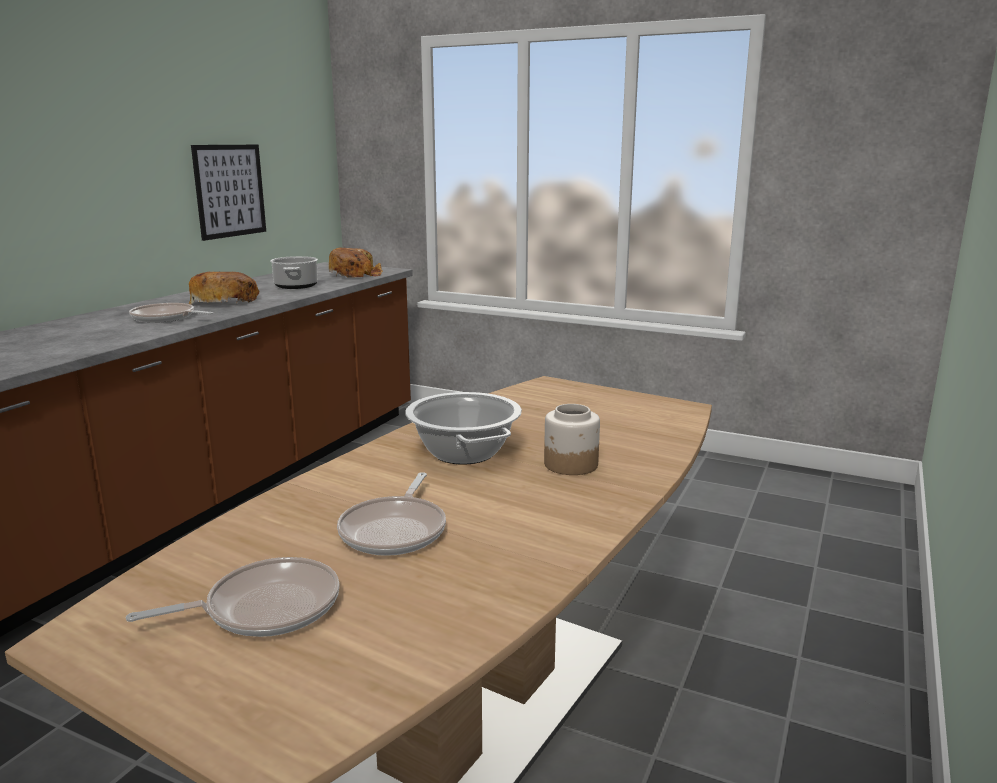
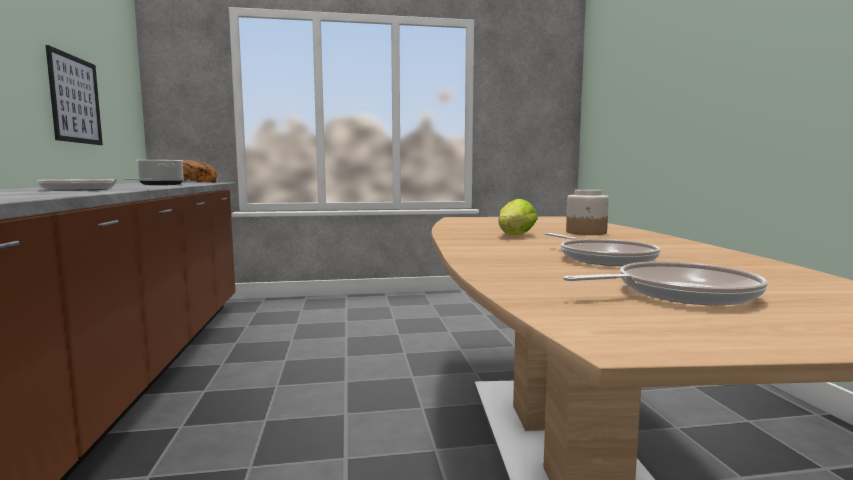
camera: 35 degrees left, 10 degrees down
frying pan [126,557,340,637] -> frying pan turned 45 degrees clockwise [563,261,768,305]
bread [189,272,260,305] -> none
cooking pot [406,392,522,465] -> lettuce [499,199,538,235]

